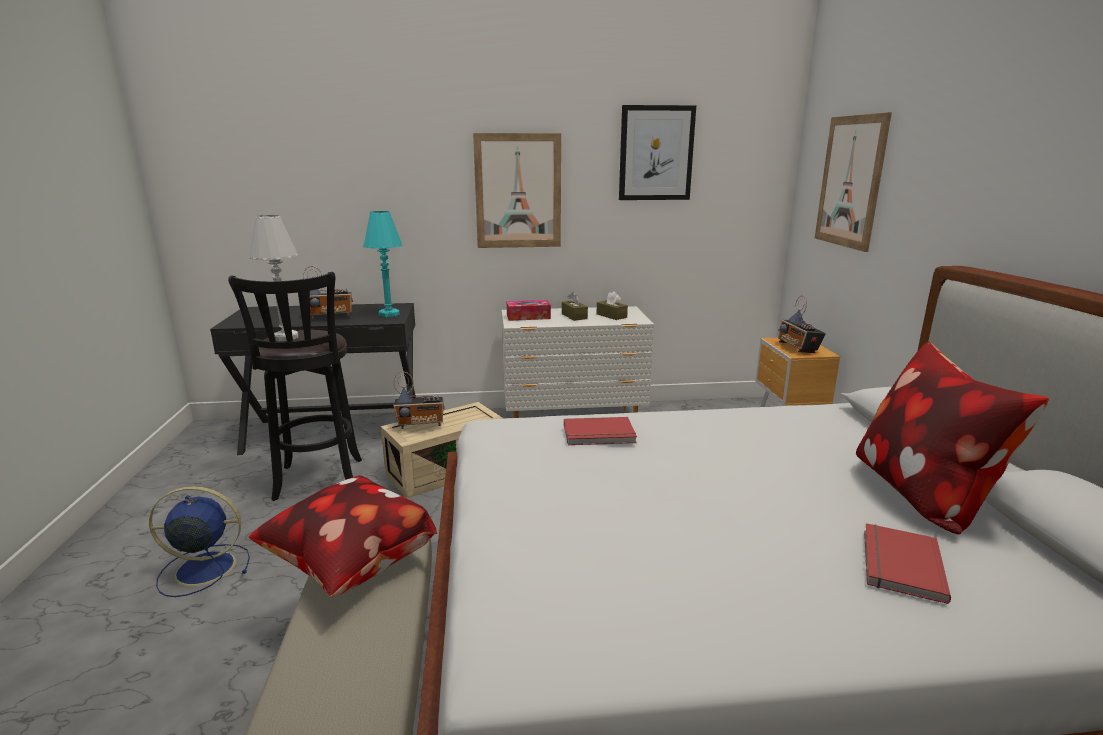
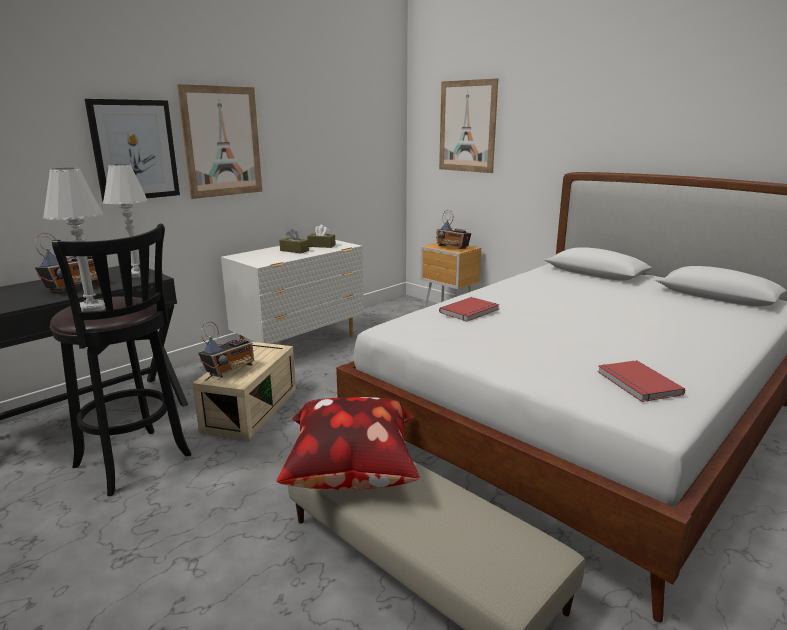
camera: 40 degrees left, 0 degrees up
blue fan [149,486,250,597] -> none
turquoise table lamp [363,211,402,317] -> white table lamp [103,164,147,278]
tissue box [507,300,551,321] -> none
picture [619,105,696,200] -> picture moved to [85,99,180,202]
pillow [856,342,1049,534] -> none
red book [864,523,951,604] -> red book moved to [597,360,685,402]

